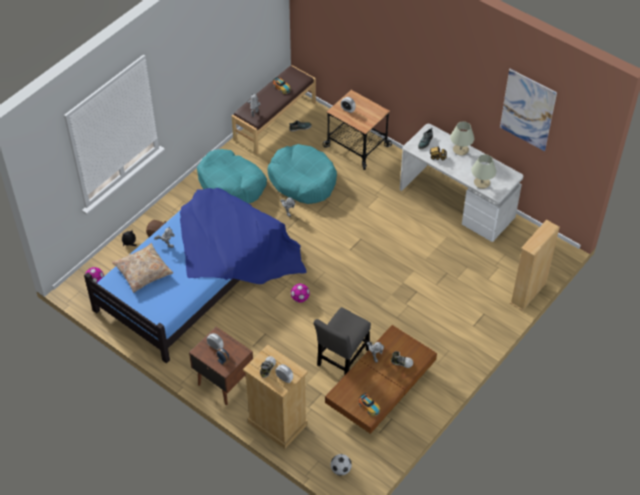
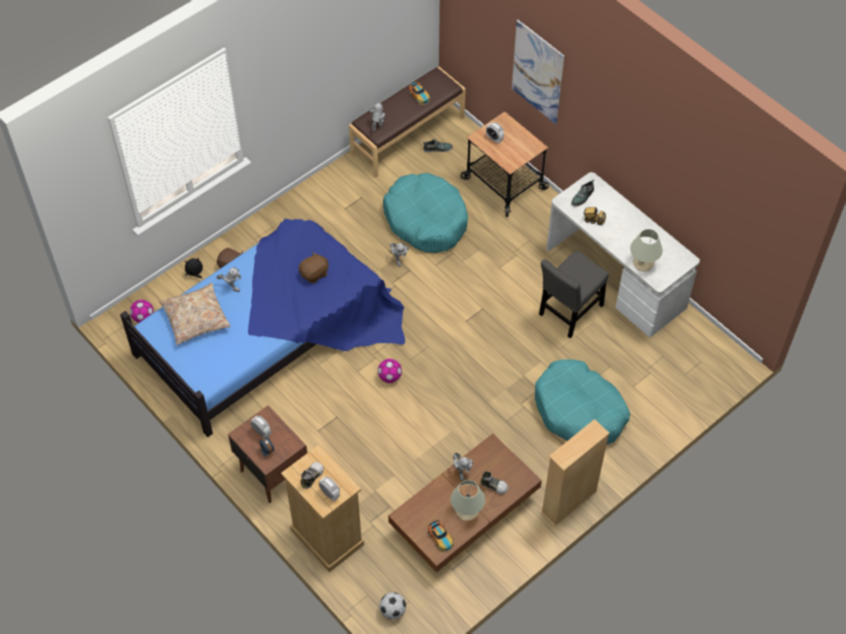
camera: 10 degrees right, 5 degrees up
turquoise dog bed [197,149,267,204] -> turquoise dog bed moved to [535,360,630,445]
grey chair [314,307,371,376] -> grey chair moved to [539,250,609,338]
beige table lamp [450,121,475,156] -> beige table lamp moved to [451,480,485,521]
picture [500,69,557,151] -> picture moved to [512,19,564,124]
beige bookcase [510,220,560,311] -> beige bookcase moved to [540,419,610,527]
none -> brown plush toy [298,252,328,284]

